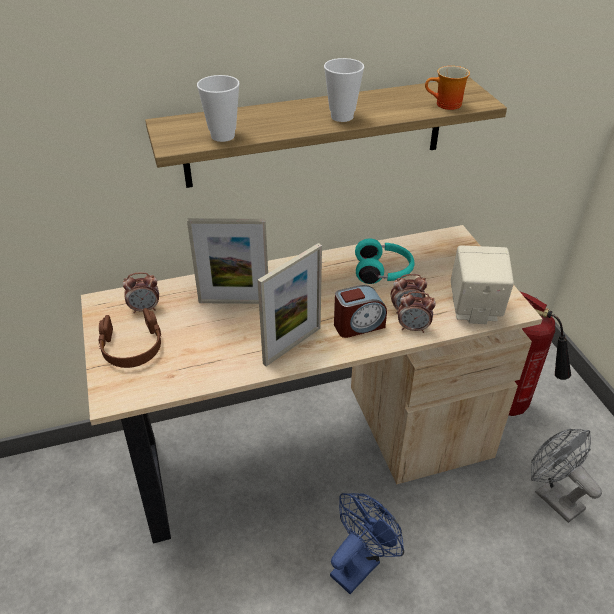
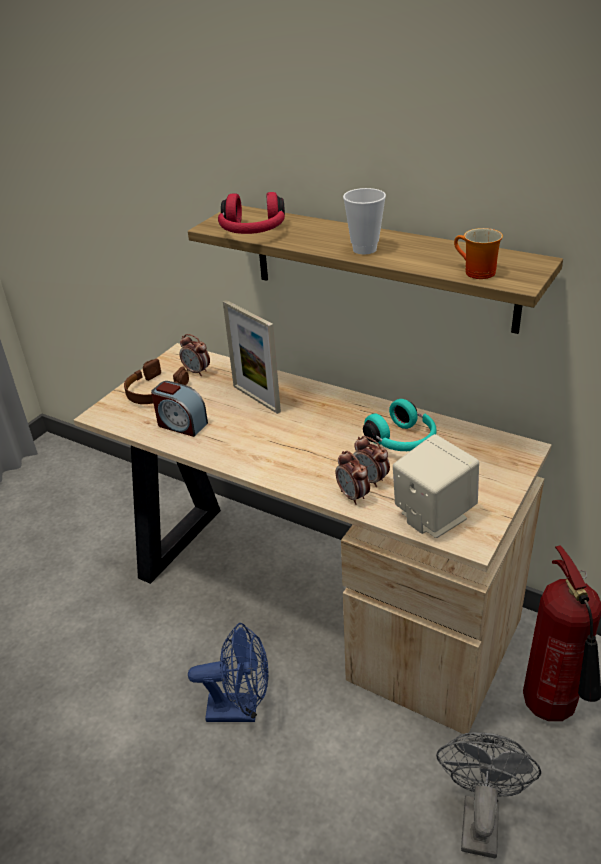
camera: 50 degrees right, 5 degrees down
cup [197,75,240,142] -> red headphones [218,192,285,234]
picture frame [257,243,322,366] -> none
alarm clock [334,285,387,338] -> alarm clock moved to [151,381,208,437]

